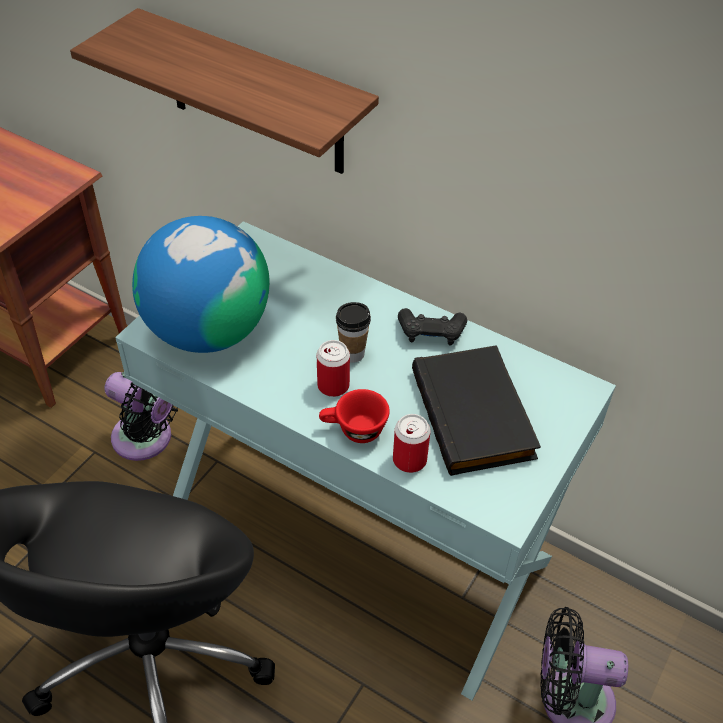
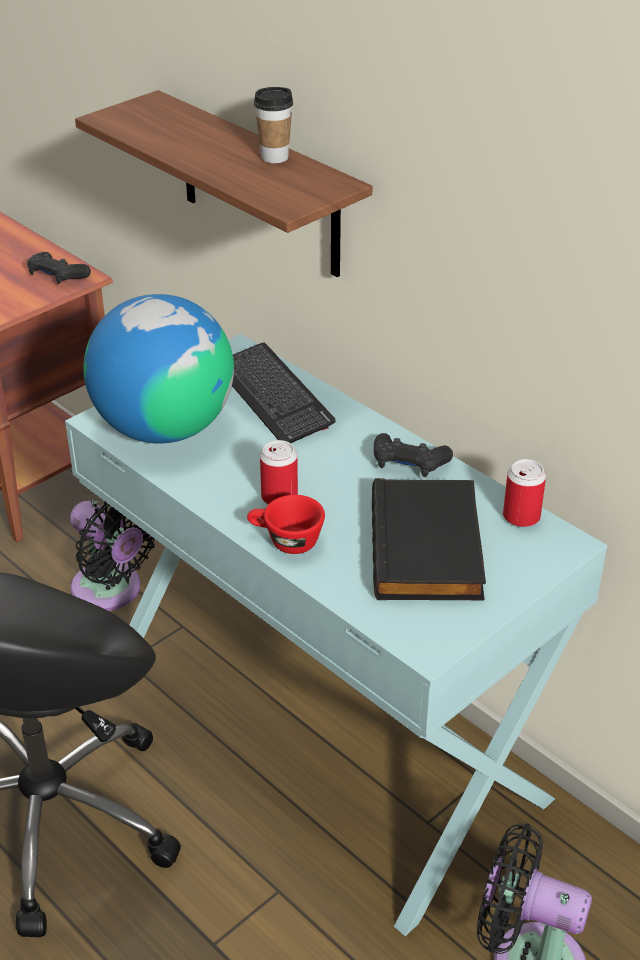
camera: 15 degrees right, 10 degrees down
cup [336,302,371,363] -> cup moved to [254,87,293,163]
can [393,414,430,473] -> can moved to [503,459,546,527]
none -> black game controller [27,252,91,284]
none -> keyboard [232,342,336,443]

